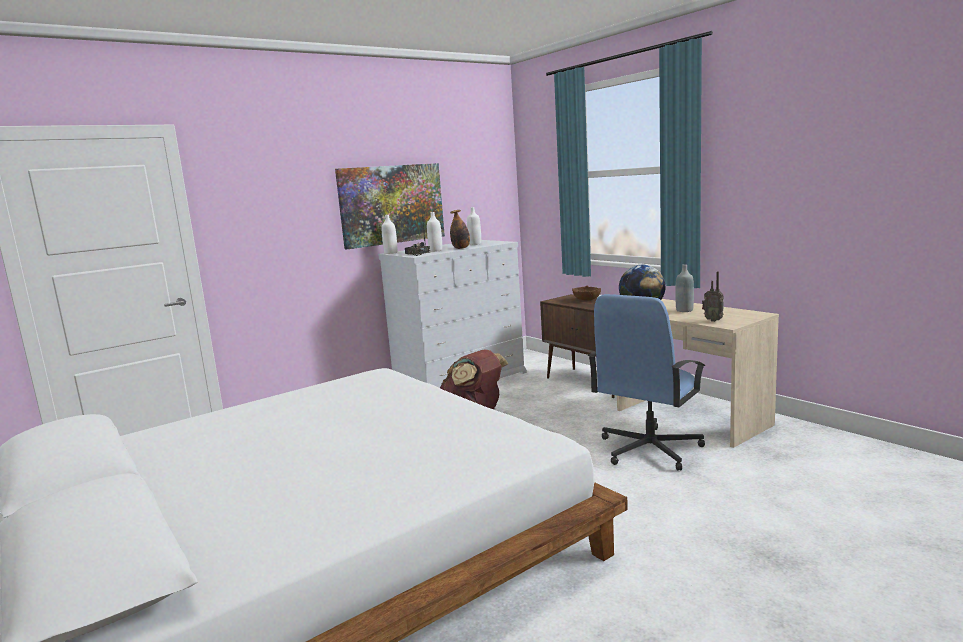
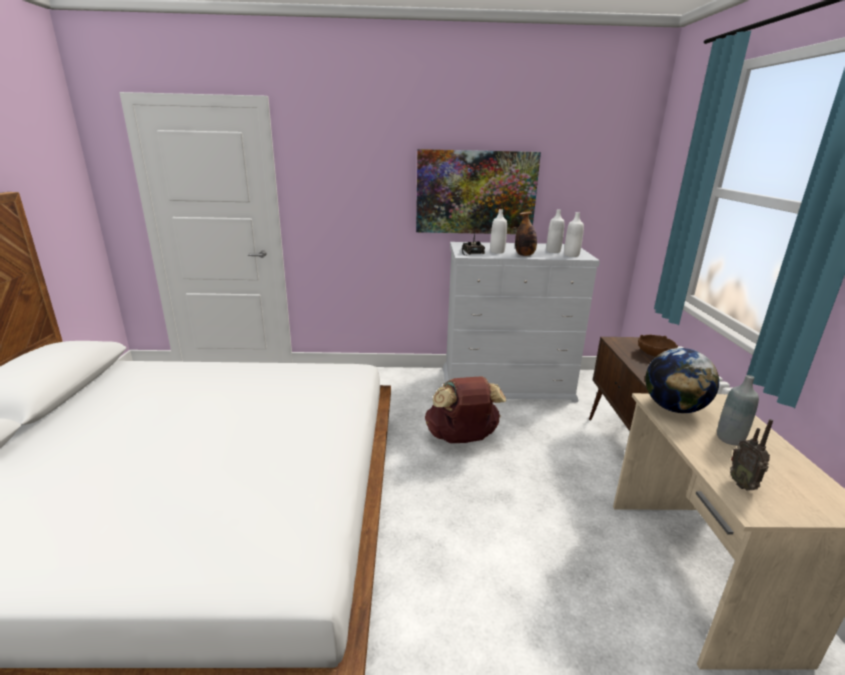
camera: 35 degrees right, 10 degrees up
white bottle [382,215,398,254] -> white bottle moved to [564,212,584,257]
blue office chair [588,294,706,470] -> none

